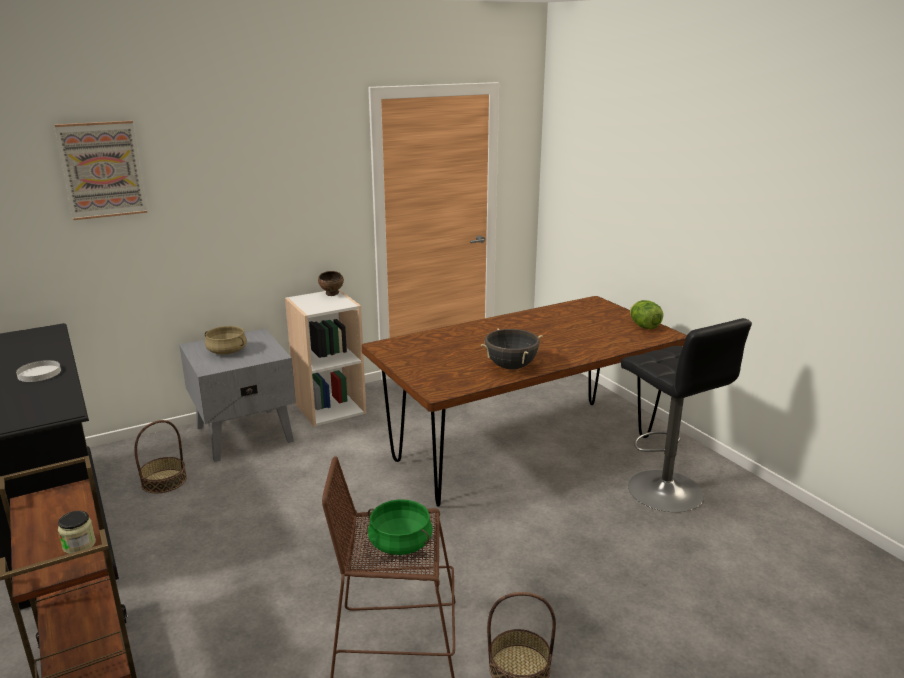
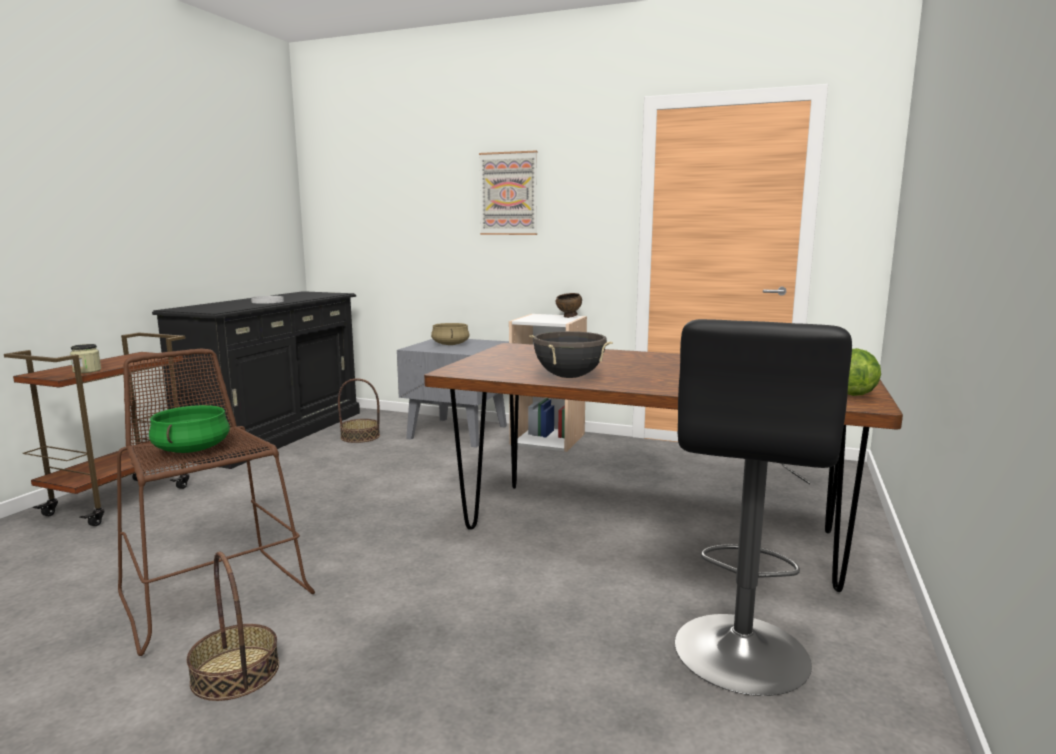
camera: 50 degrees right, 10 degrees down
picture [55,121,147,220] -> picture moved to [479,150,537,235]

